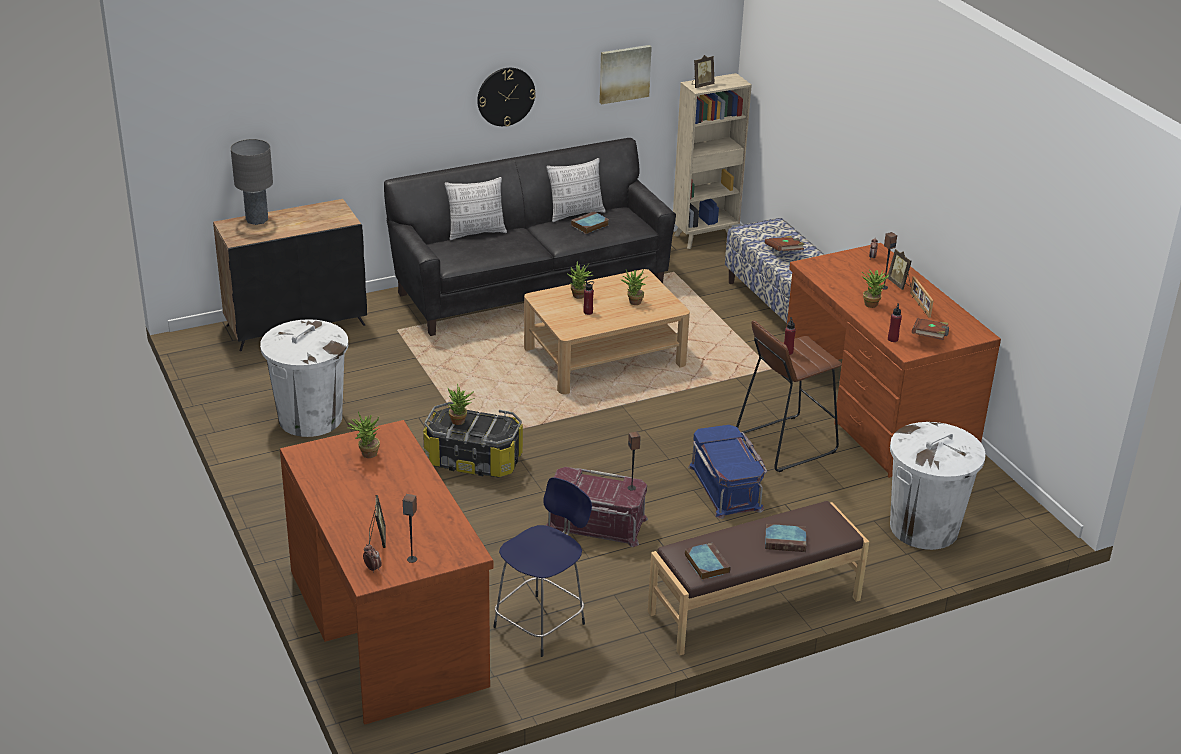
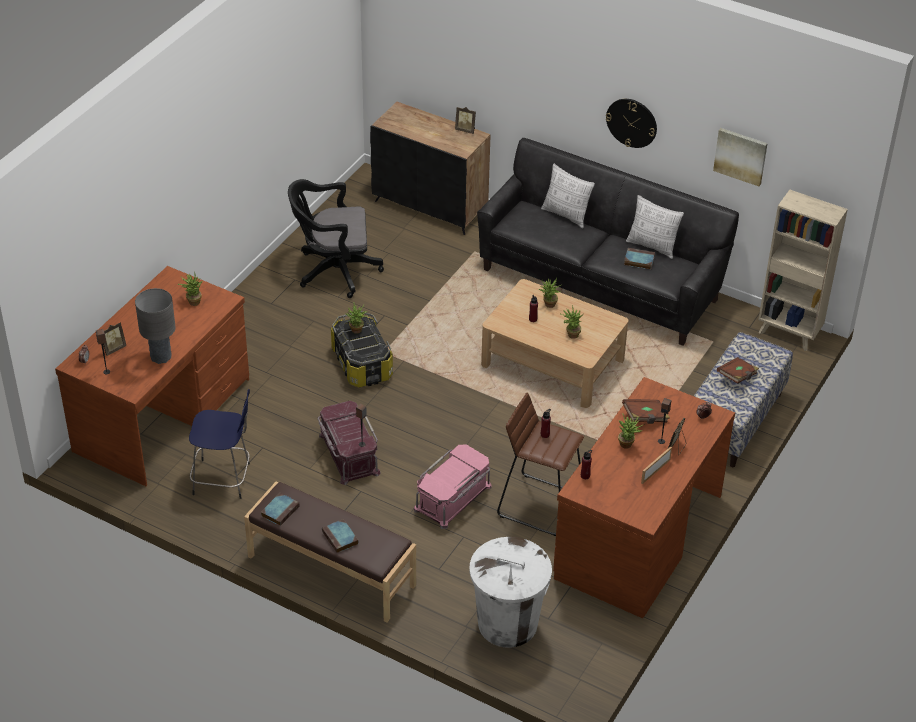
camera: 55 degrees right, 10 degrees up
grey table lamp [231,139,273,225] -> grey table lamp moved to [135,288,176,364]
white trash can [260,319,348,437] -> black office chair [288,179,384,298]
blue storage box [688,425,767,519] -> pink storage box [414,444,492,529]
picture frame [692,55,714,88] -> picture frame moved to [455,107,476,134]
brown book [912,318,949,340] -> brown book moved to [622,399,670,424]

